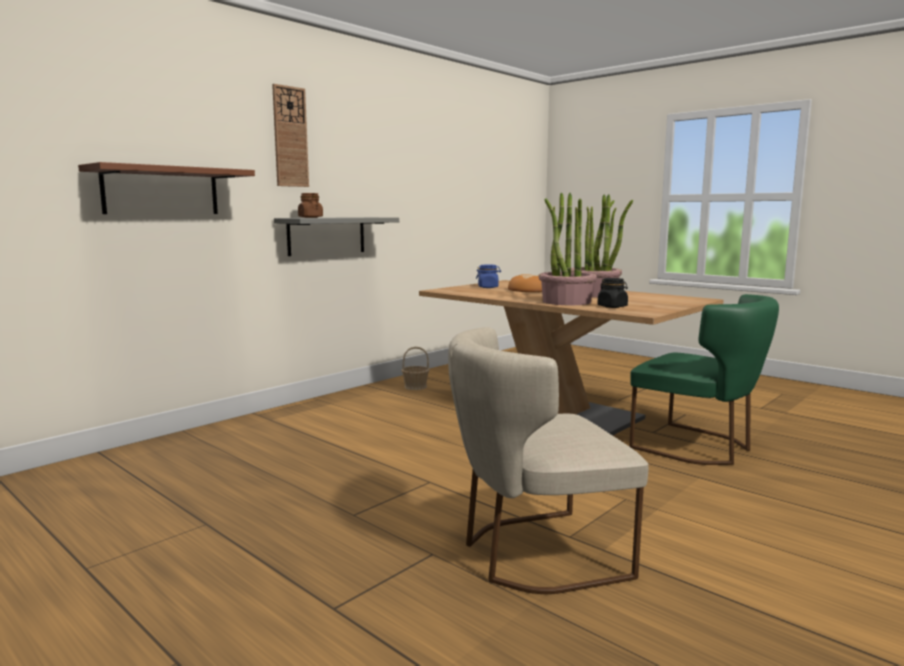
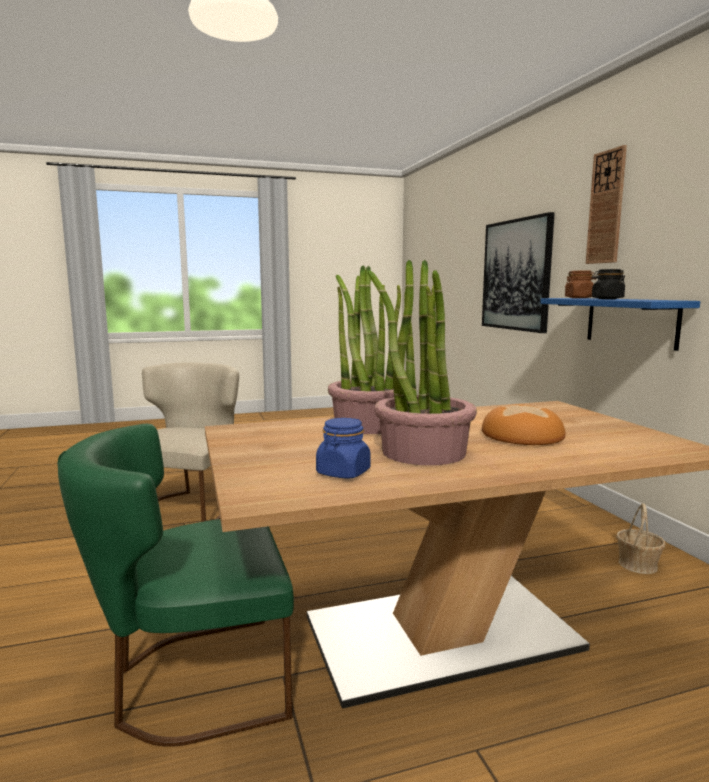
camera: 120 degrees right, 0 degrees up
brown shelf [78,162,255,214] -> picture [482,212,555,333]
grey shelf [274,217,399,256] -> blue shelf [540,298,700,351]
blue jar [476,264,501,288] -> blue jar moved to [316,418,370,479]
black jar [597,278,628,308] -> black jar moved to [592,269,625,299]

